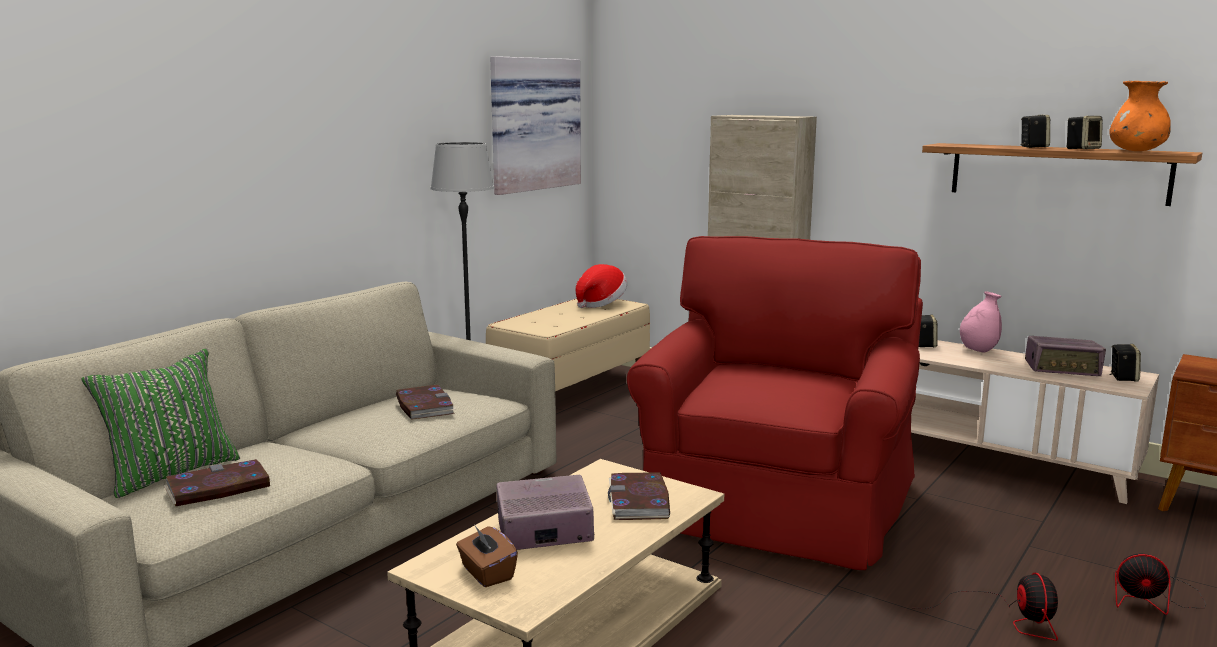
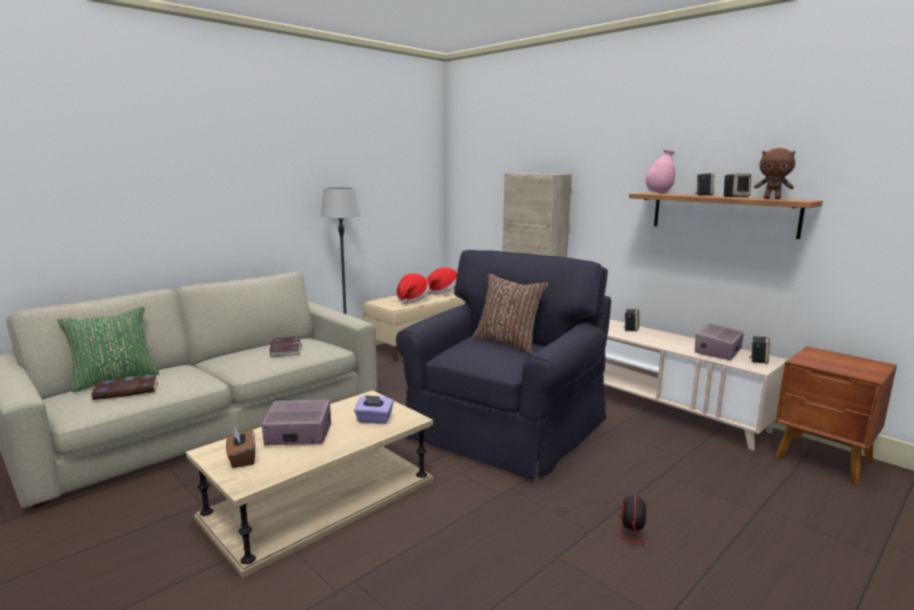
camera: 10 degrees right, 0 degrees up
picture [490,56,581,195] -> none
book [608,472,670,520] -> purple tissue box [354,395,394,424]
red armchair [627,236,923,570] -> black armchair [396,250,611,480]
pink vase [960,291,1002,352] -> pink vase moved to [646,150,675,194]
radio [1025,336,1106,376] -> radio turned 105 degrees clockwise [695,323,744,360]
orange vase [1109,81,1171,151] -> brown plush toy [754,148,796,199]
fan [1115,554,1206,615] -> none
none -> hat [396,273,430,304]
none -> brown pillow [473,274,548,354]

